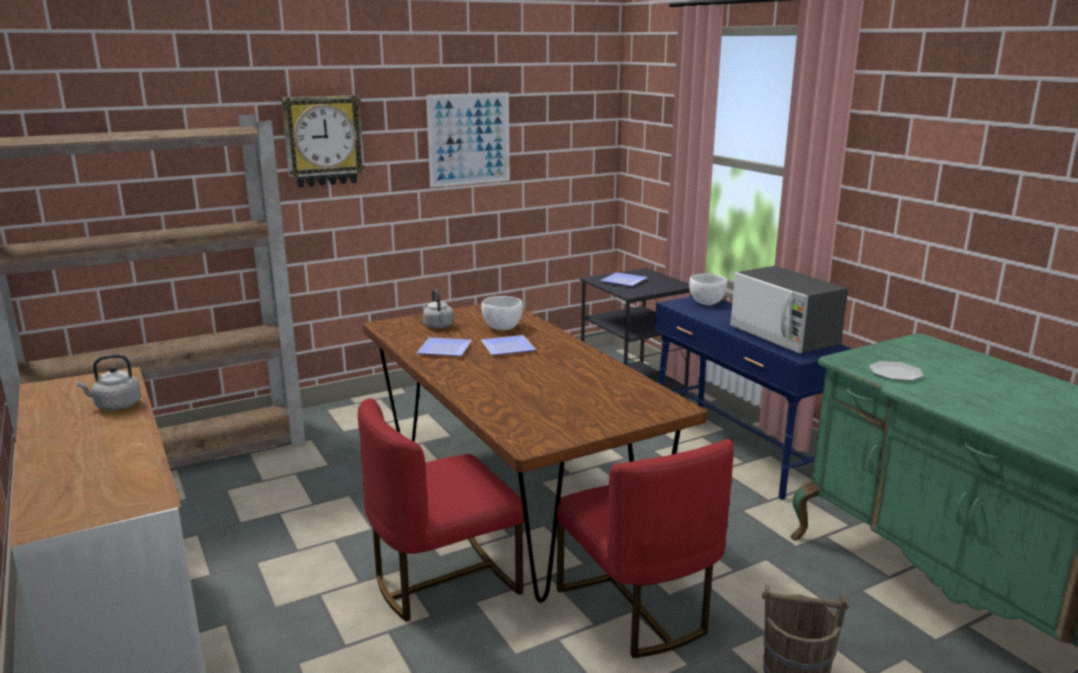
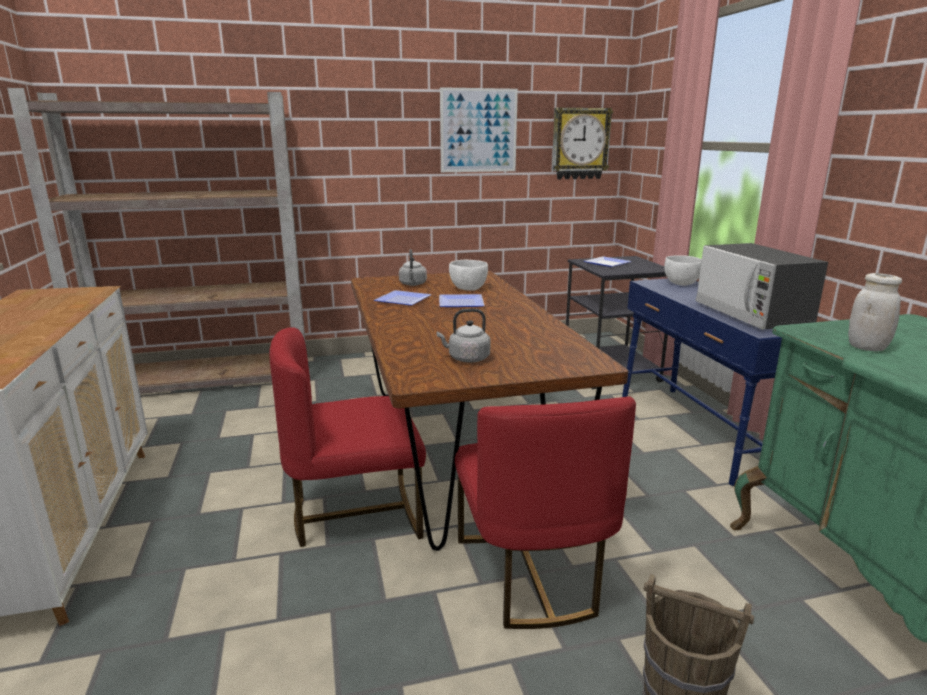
camera: 15 degrees right, 0 degrees up
grey kettle [76,354,141,411] -> grey kettle moved to [437,309,490,362]
wall clock [281,95,365,187] -> wall clock moved to [552,107,613,180]
plate [869,361,924,381] -> white jar [848,273,902,351]

